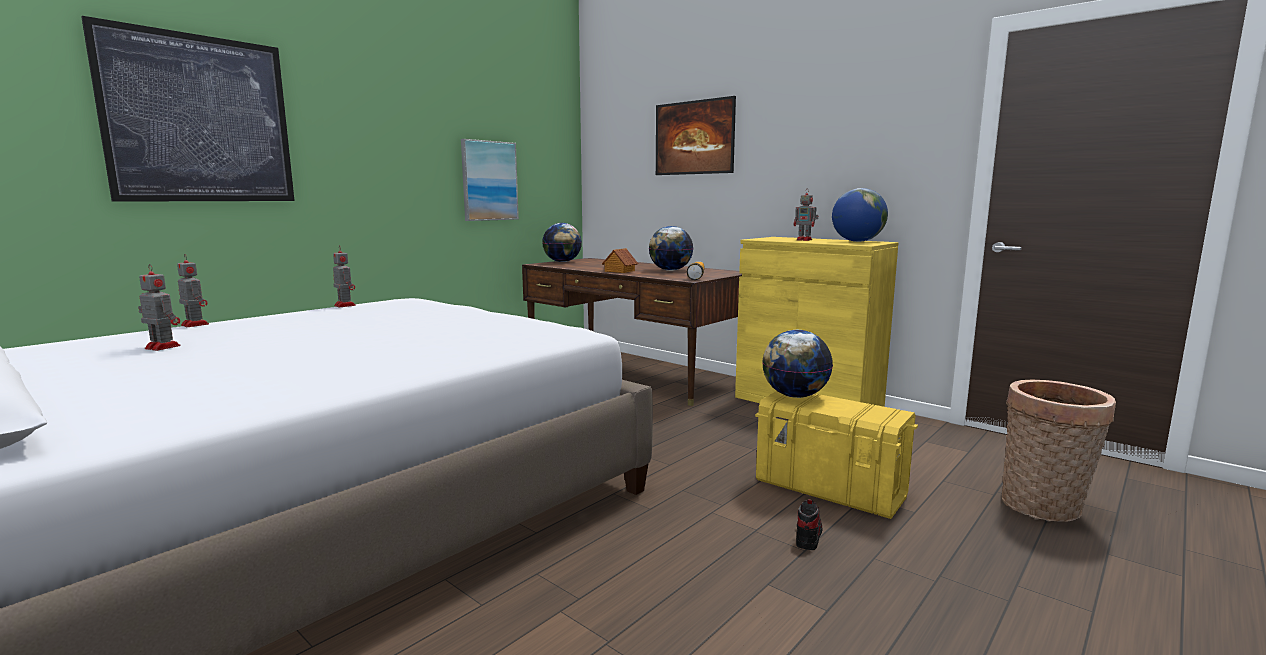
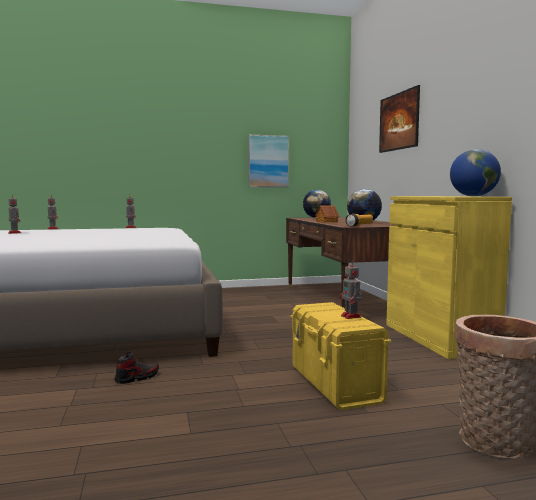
camera: 35 degrees right, 5 degrees down
picture [81,16,295,202] -> none
globe [762,330,833,398] -> none
toy robot [794,190,818,241] -> toy robot moved to [339,260,362,319]
shoe [796,499,823,550] -> shoe moved to [115,352,159,384]

